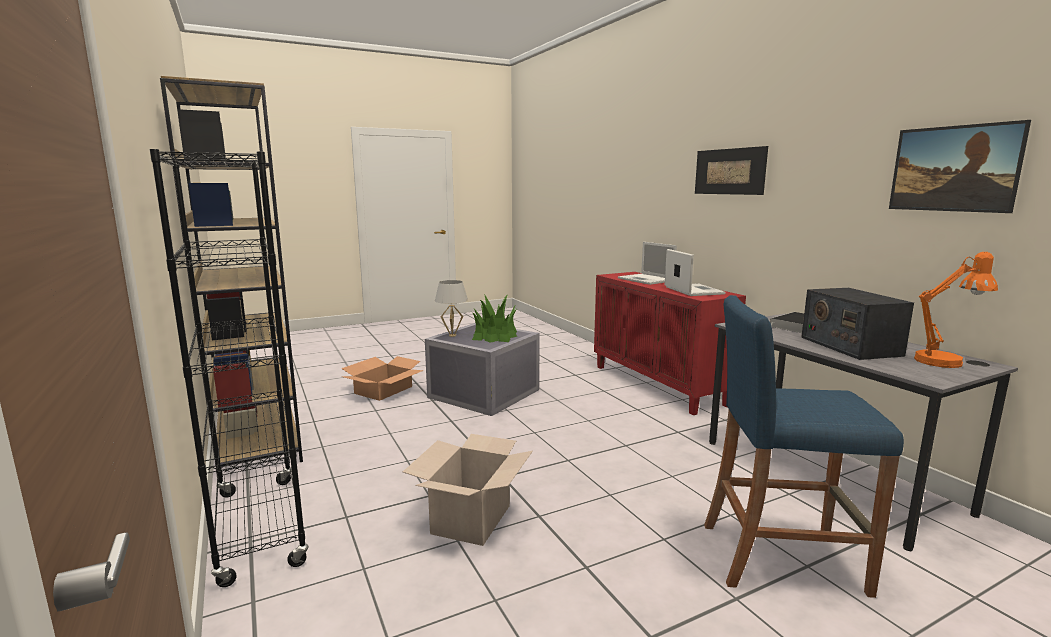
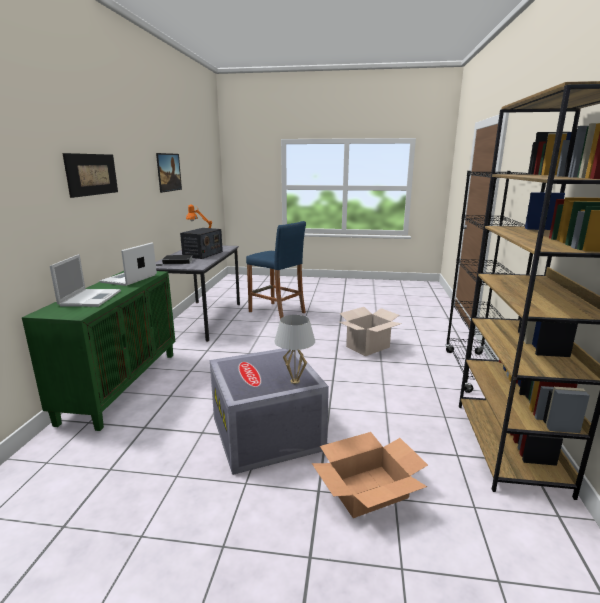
camera: 145 degrees left, 5 degrees up
potted plant [472,294,517,343] -> none
red cabinet [594,272,746,415] -> green cabinet [22,271,175,431]

